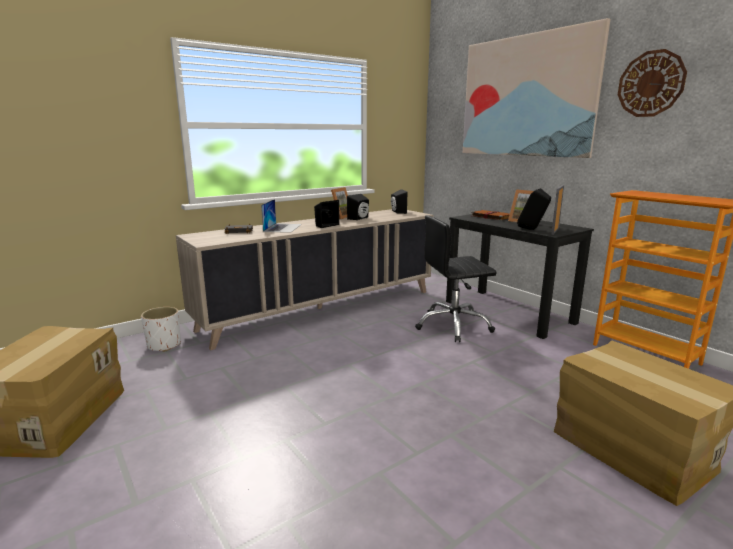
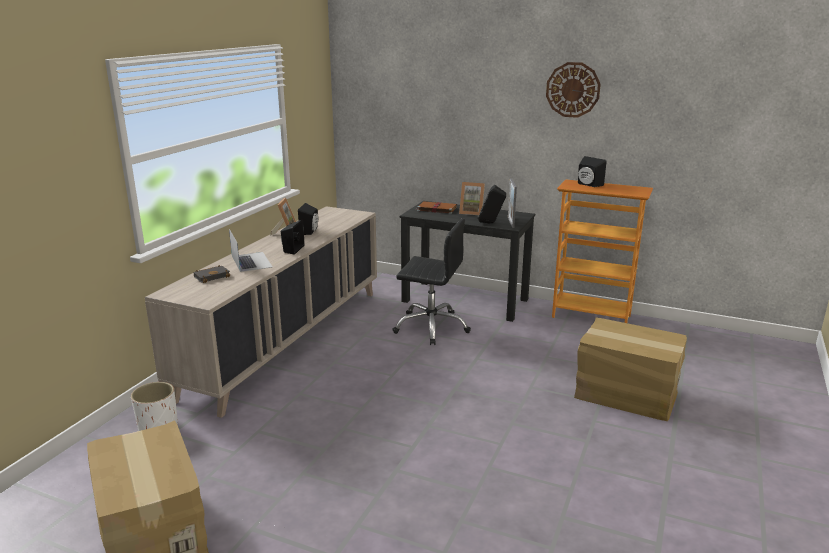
camera: 30 degrees left, 5 degrees up
black speaker [391,189,407,214] -> black speaker moved to [578,156,607,187]
black office chair [415,215,496,342] -> black office chair turned 120 degrees counterclockwise [392,219,471,345]
picture [463,18,611,158] -> none

